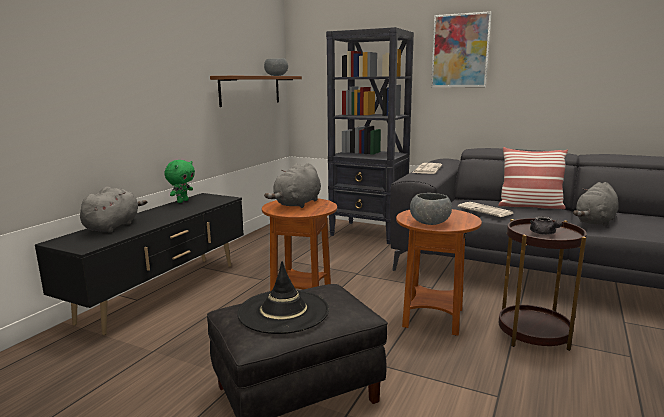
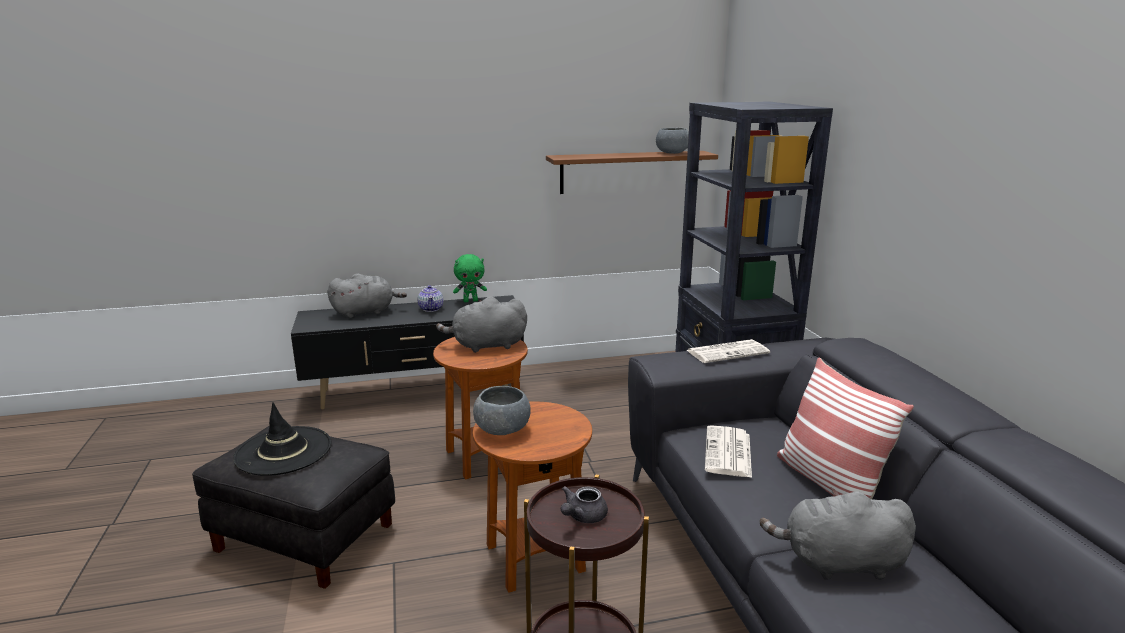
camera: 50 degrees right, 5 degrees up
picture [431,11,492,87] -> none
none -> teapot [417,285,443,312]

